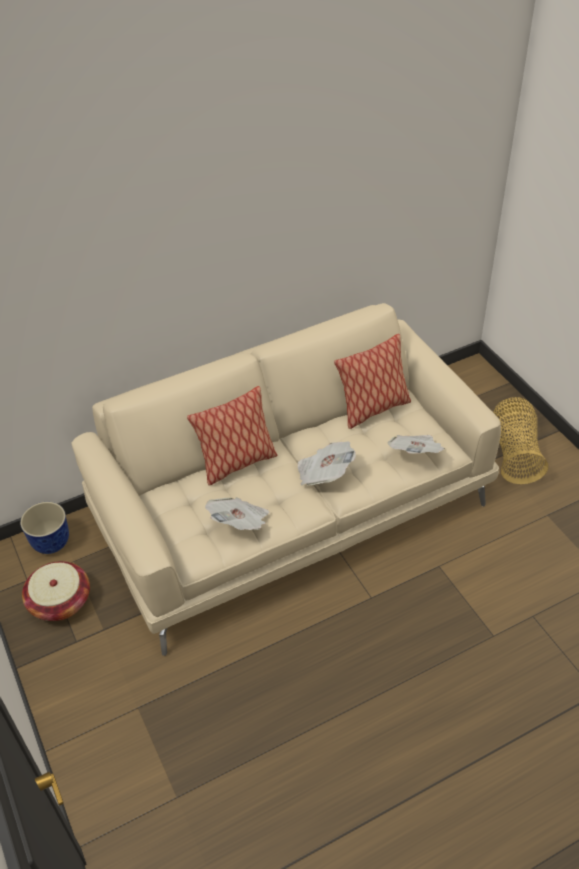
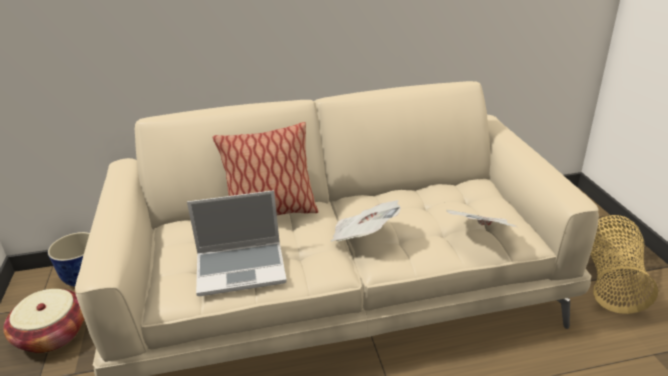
camera: 15 degrees right, 15 degrees down
newspaper [205,497,269,530] -> laptop [187,190,287,296]
pillow [334,334,411,429] -> none

